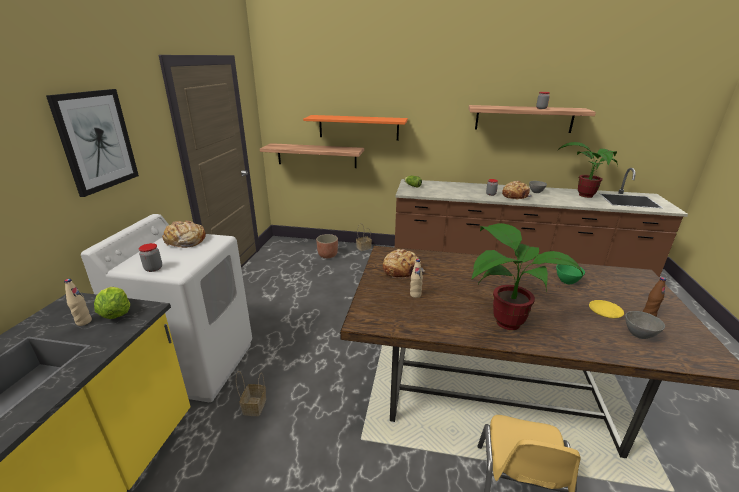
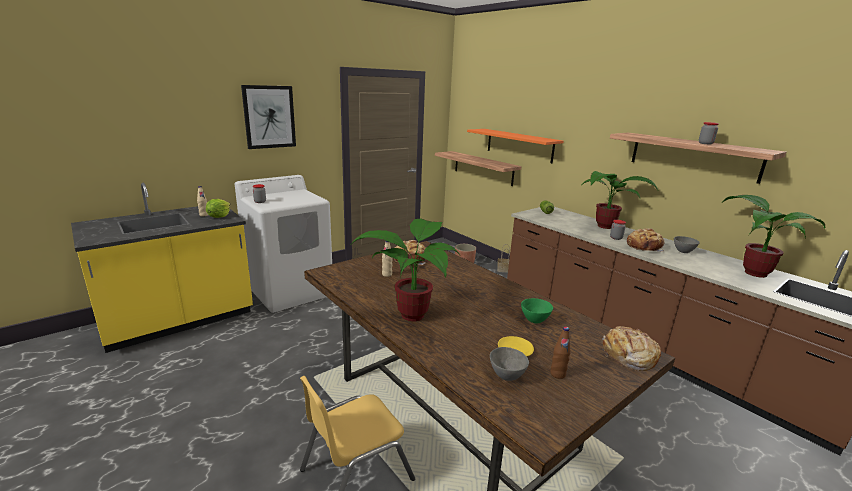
camera: 40 degrees right, 5 degrees down
bread [162,220,206,248] -> bread moved to [602,326,661,371]
basket [236,371,266,416] -> none
none -> potted plant [582,171,658,229]

